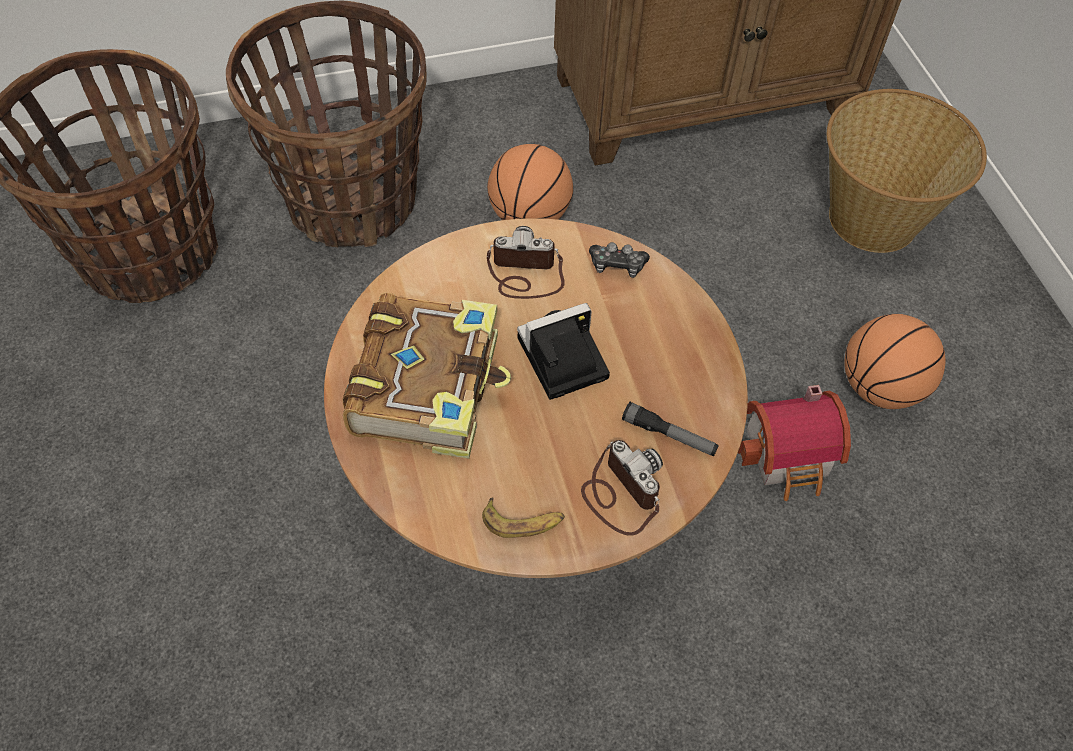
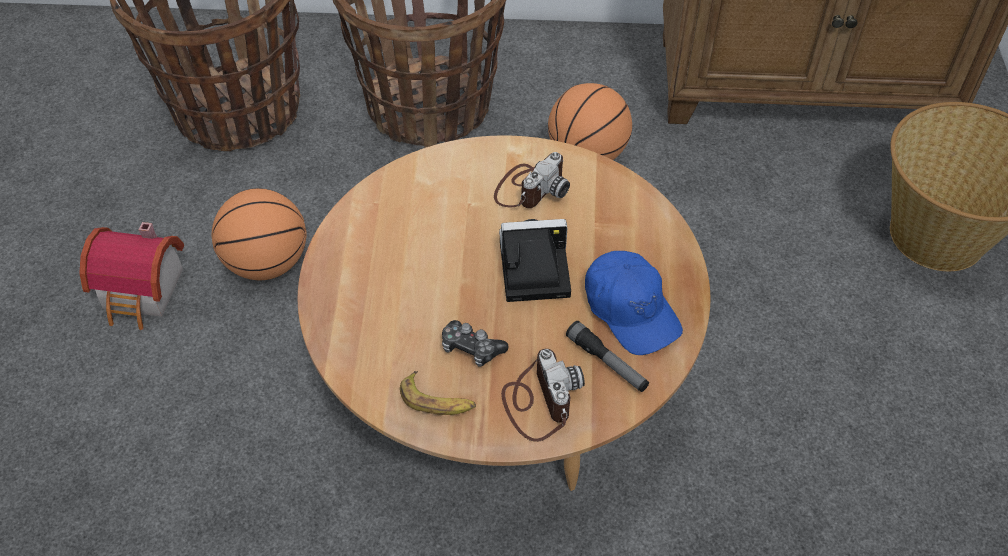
camera: 20 degrees right, 5 degrees down
book [343,293,511,459] -> none
camera [487,226,565,299] -> camera turned 105 degrees clockwise [494,152,570,208]
game controller [589,242,650,278] -> game controller moved to [442,320,509,367]
toy house [738,385,851,501] -> toy house moved to [79,222,184,330]
basketball [845,314,945,409] -> basketball moved to [211,188,307,280]
none -> blue cap [585,251,683,355]

